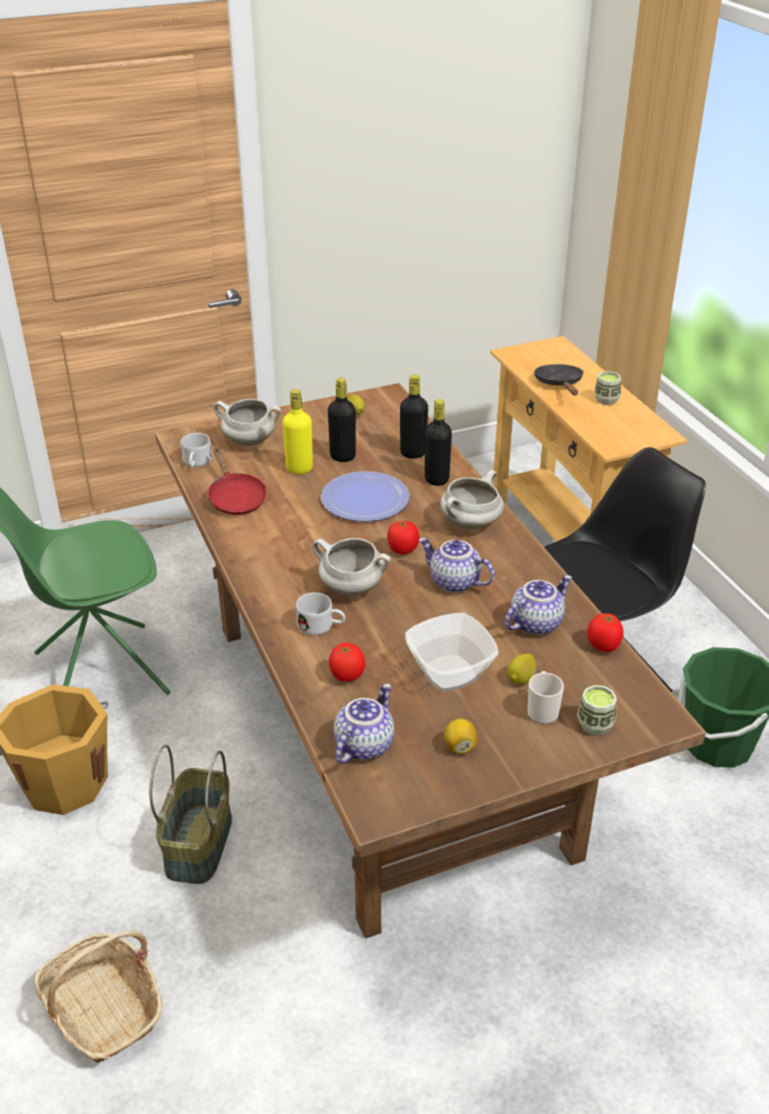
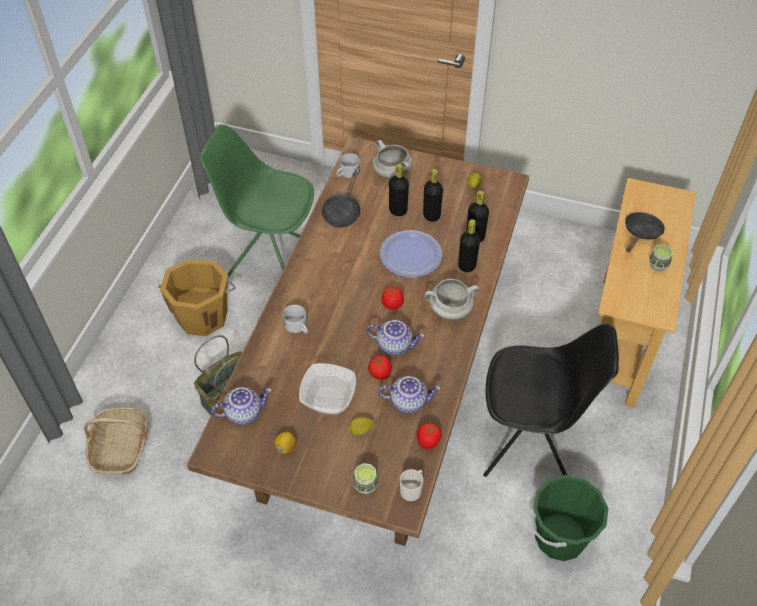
camera: 40 degrees right, 15 degrees up
red frying pan [208,448,266,515] -> black frying pan [321,172,361,227]
yellow bottle [283,389,313,474] -> black bottle [389,164,409,216]
white cooking pot [313,538,391,595] -> none
tomato [329,643,365,682] -> tomato moved to [368,355,392,380]
teapot [419,537,494,593] -> teapot turned 120 degrees clockwise [366,320,424,356]
mug [528,671,564,724] -> mug moved to [400,469,423,501]

